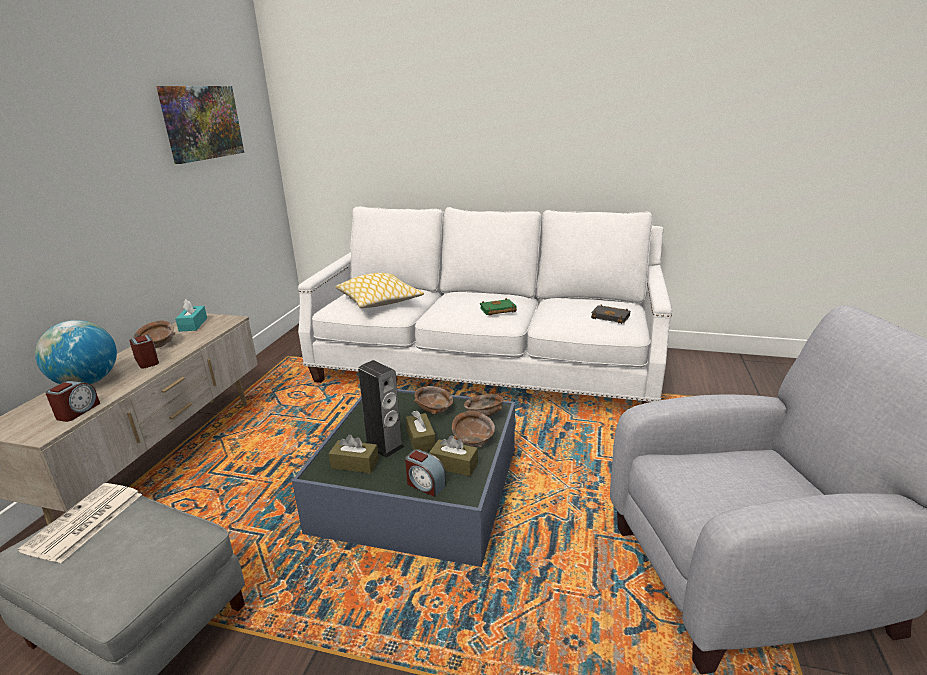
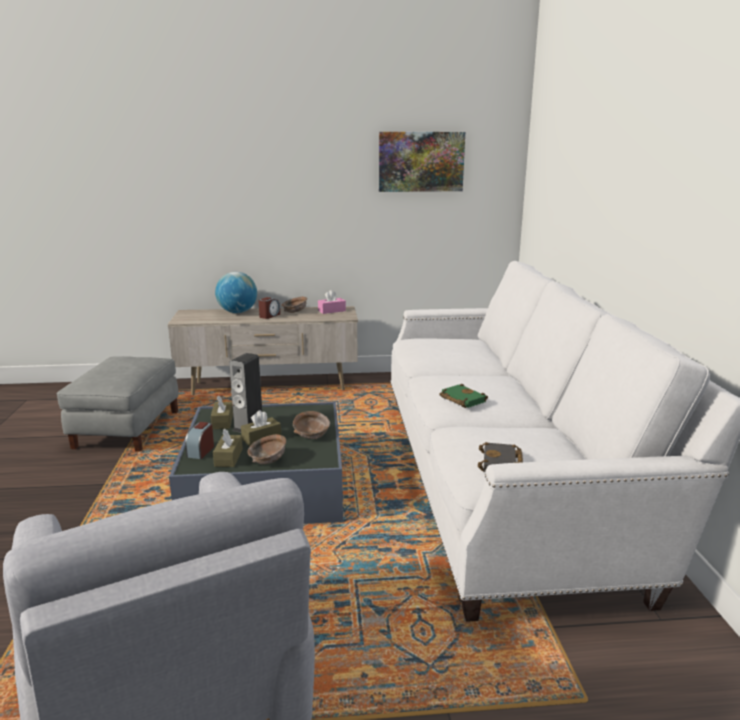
camera: 70 degrees right, 5 degrees down
newspaper [18,483,142,563] -> none
alarm clock [45,381,100,422] -> none
turquoise tissue box [175,299,207,332] -> pink tissue box [318,290,346,314]
pillow [335,273,424,308] -> none
brown bowl [464,394,504,416] -> none

